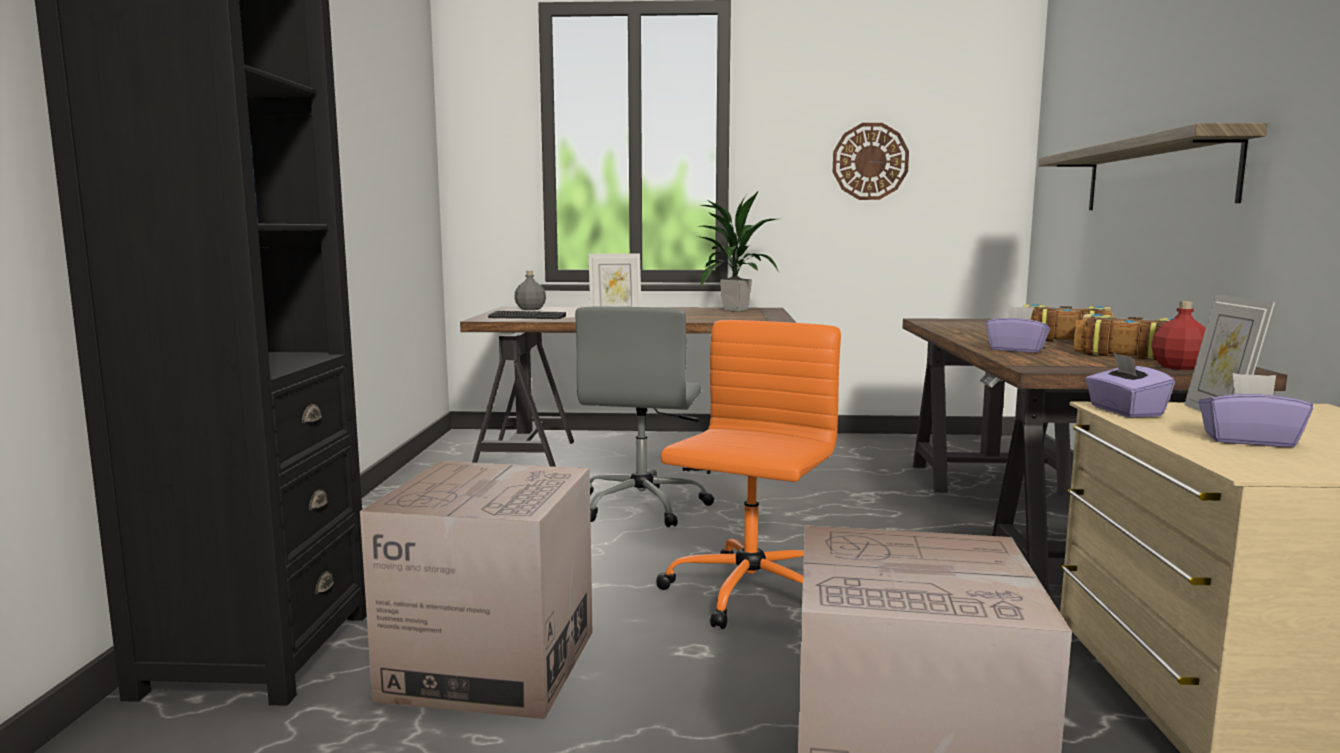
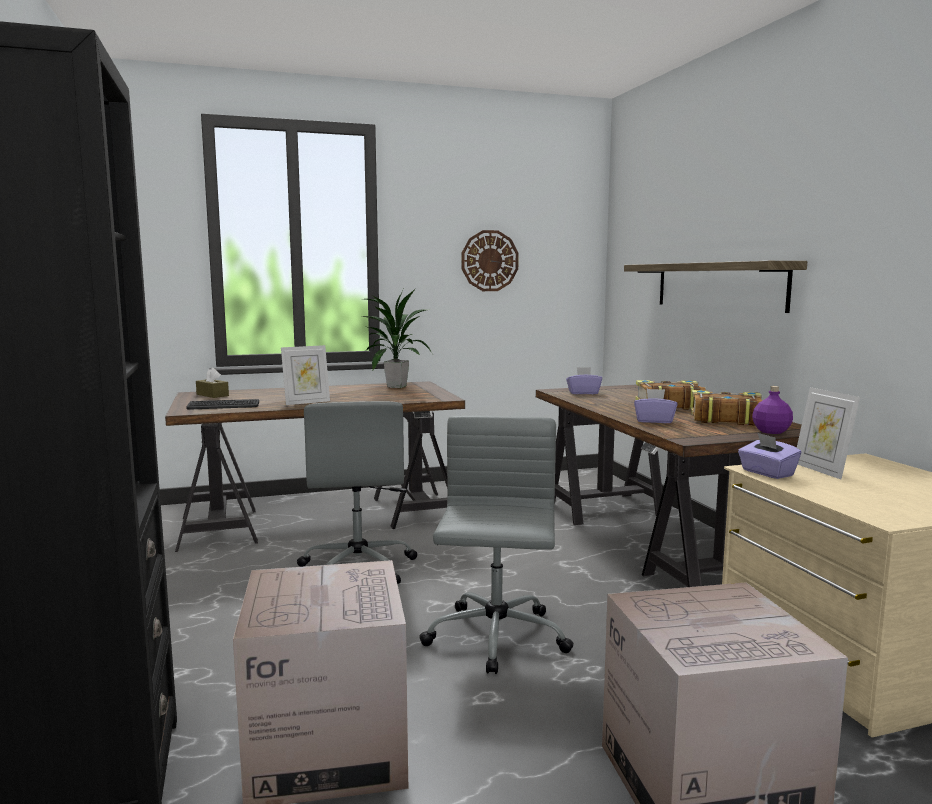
camera: 20 degrees left, 0 degrees up
grey bottle [514,271,546,310] -> brown tissue box [196,368,229,398]
orange office chair [656,320,841,629] -> grey office chair [419,415,574,674]
red bottle [1151,301,1206,370] -> purple bottle [752,386,793,434]
purple tissue box [1198,373,1313,447] -> purple tissue box moved to [566,367,602,394]

